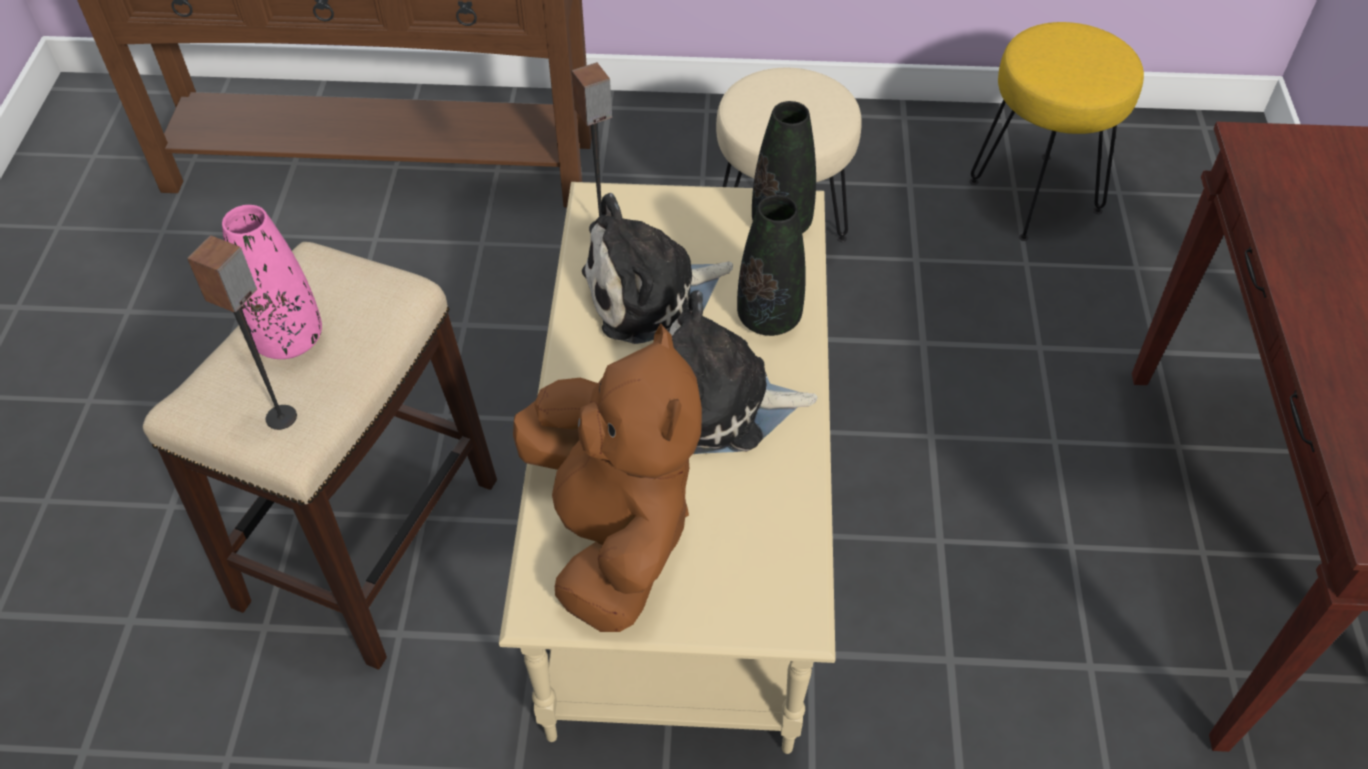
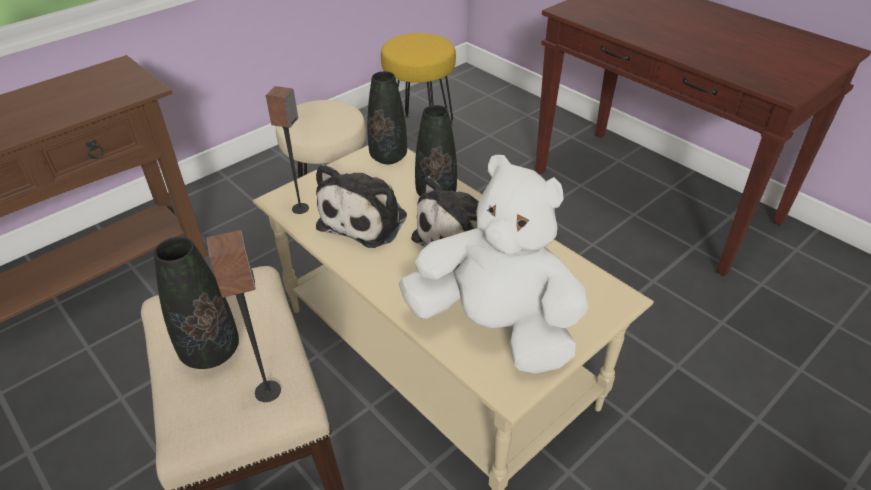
camera: 45 degrees left, 10 degrees down
pink vase [222,205,322,359] -> black vase [154,237,239,369]
brown plush toy [513,323,702,632] -> white plush toy [398,155,588,374]

